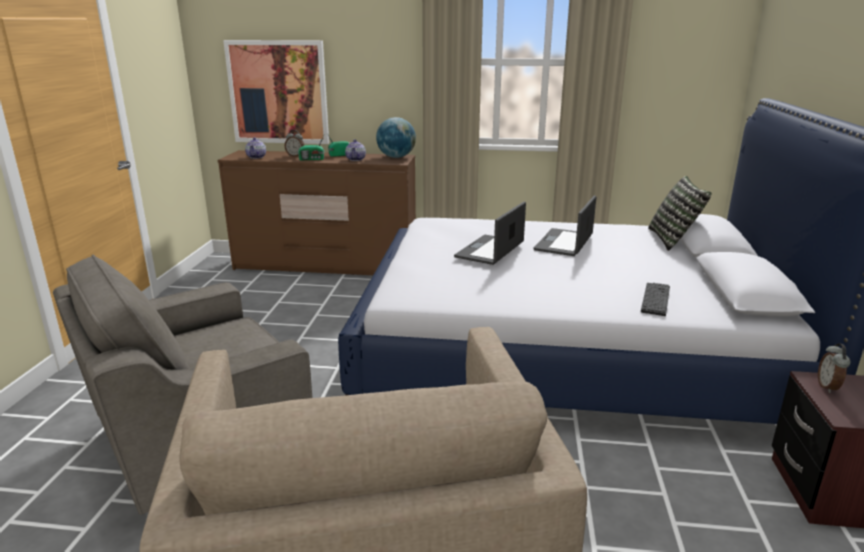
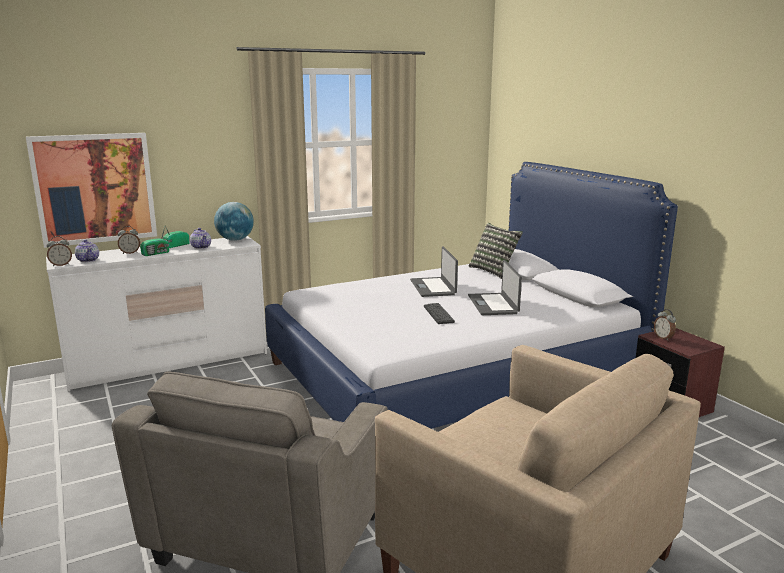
camera: 35 degrees left, 5 degrees down
brown dresser [217,150,416,275] -> white dresser [46,236,267,392]
laptop [454,202,526,265] -> laptop moved to [468,260,522,315]
keyboard [641,283,670,316] -> keyboard moved to [424,303,455,324]
none -> alarm clock [46,236,72,267]

